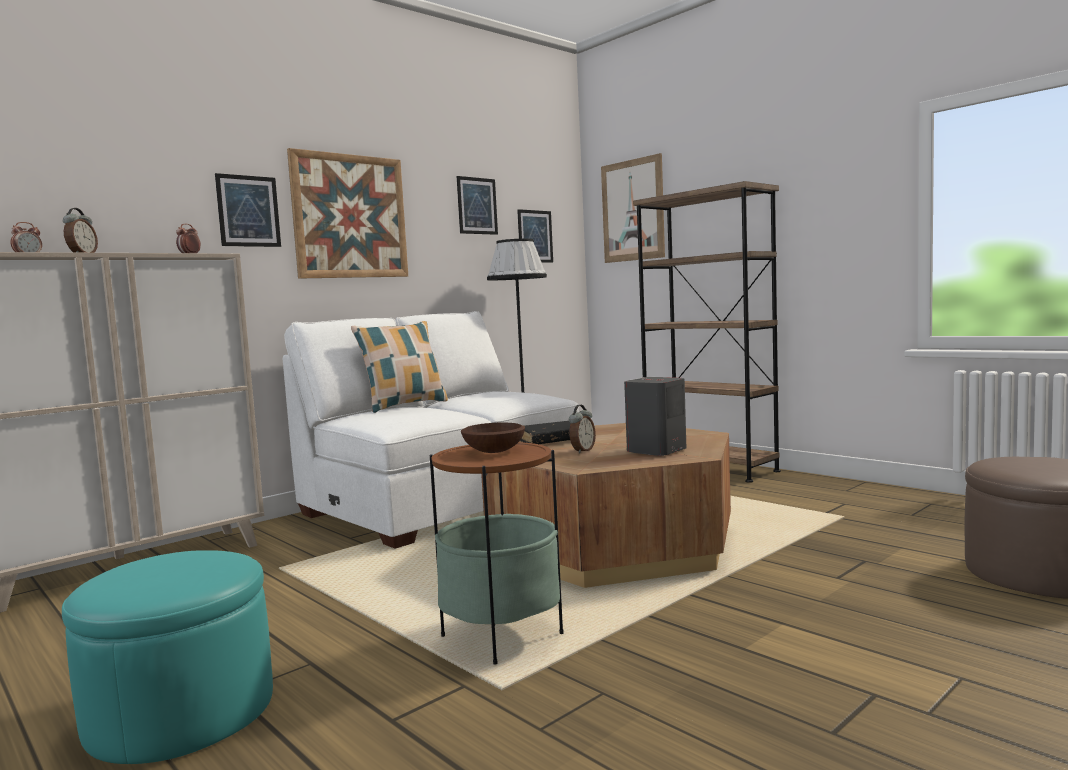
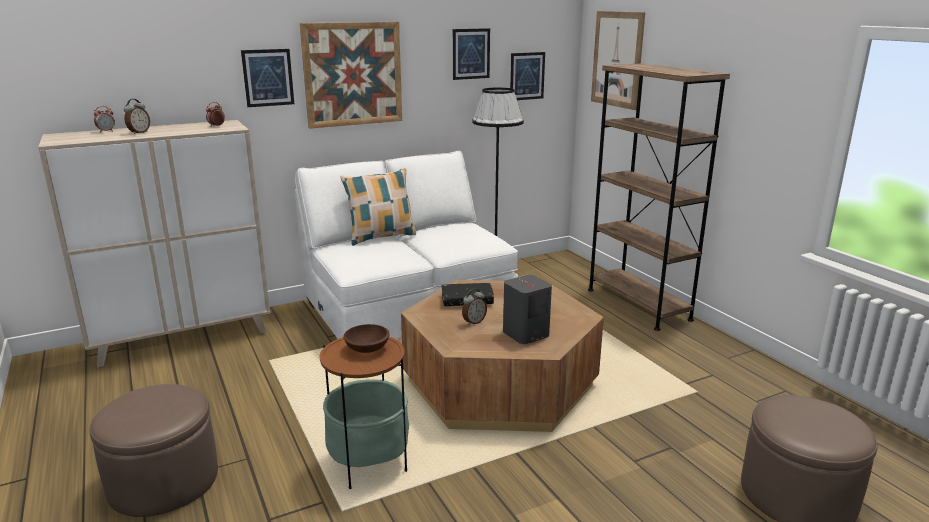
camera: 15 degrees right, 15 degrees up
turquoise ottoman [62,550,273,764] -> brown ottoman [89,384,218,517]

